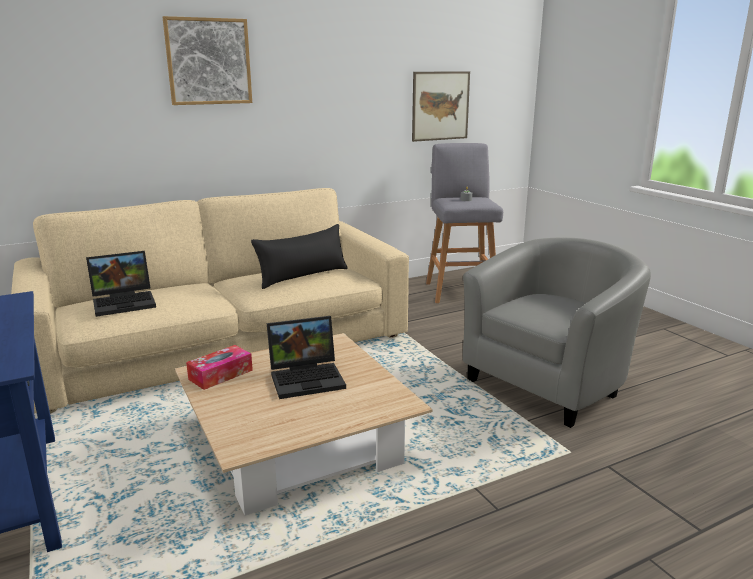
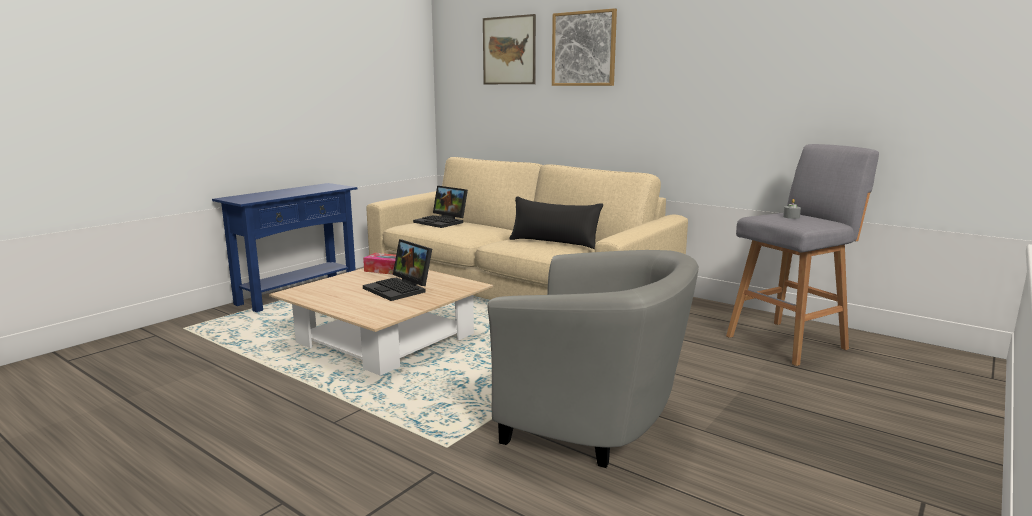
camera: 65 degrees right, 5 degrees down
picture [412,71,470,142] -> picture moved to [483,14,536,84]

